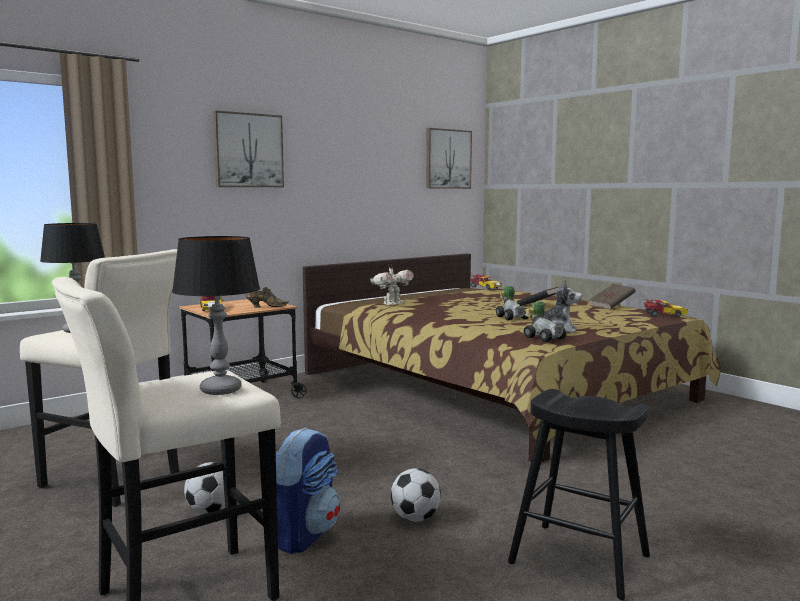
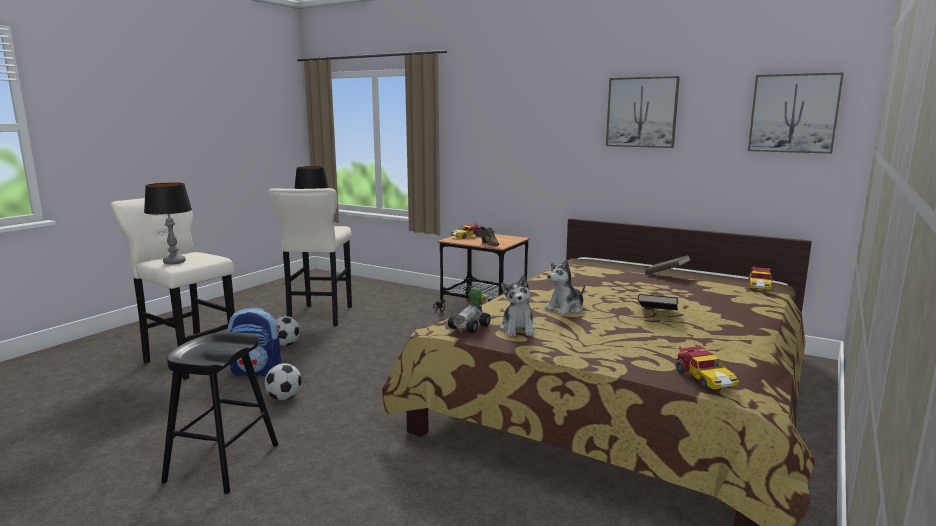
camera: 70 degrees right, 5 degrees up
picture [213,110,284,187] -> picture moved to [606,76,680,148]
toy robot [370,264,414,305] -> none
toy car [496,286,529,320] -> plush toy [545,259,585,315]
brown book [589,284,635,309] -> brown book moved to [644,255,691,275]

